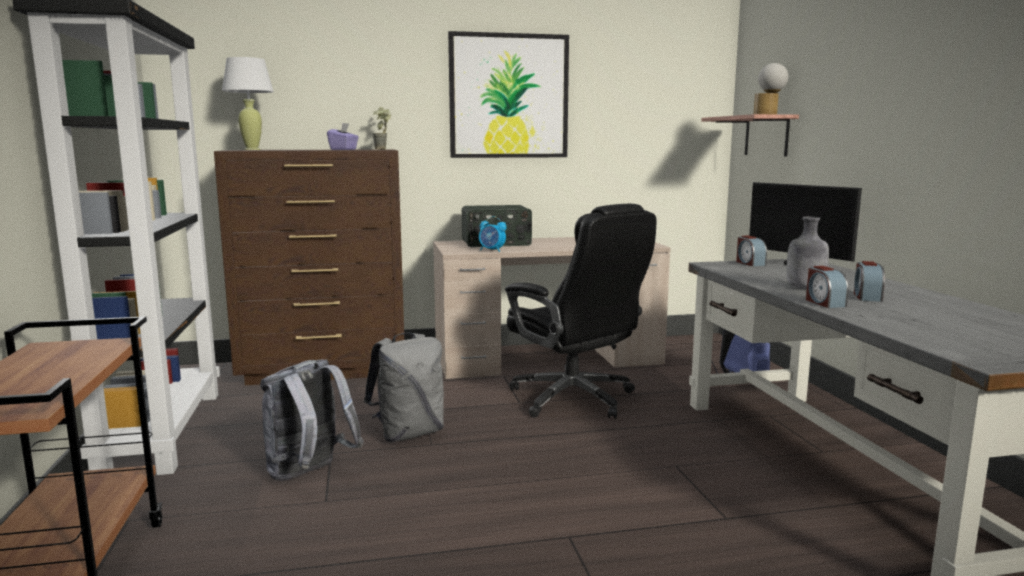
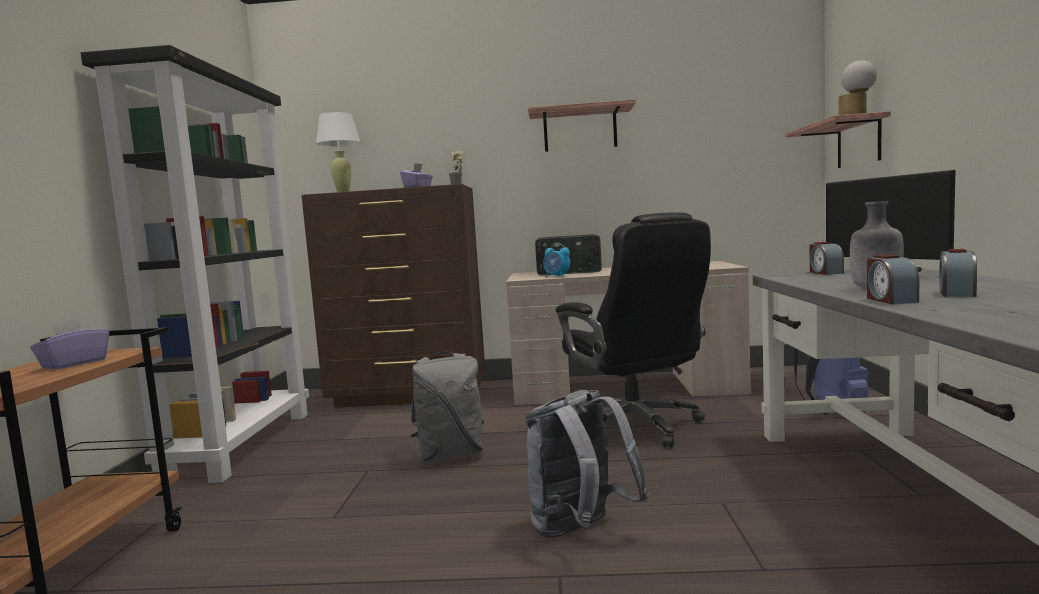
camera: 15 degrees right, 5 degrees down
grey backpack [260,359,364,481] -> grey backpack moved to [526,390,649,538]
picture [448,31,569,158] -> shelf [528,99,636,152]
none -> purple tissue box [30,318,109,369]

